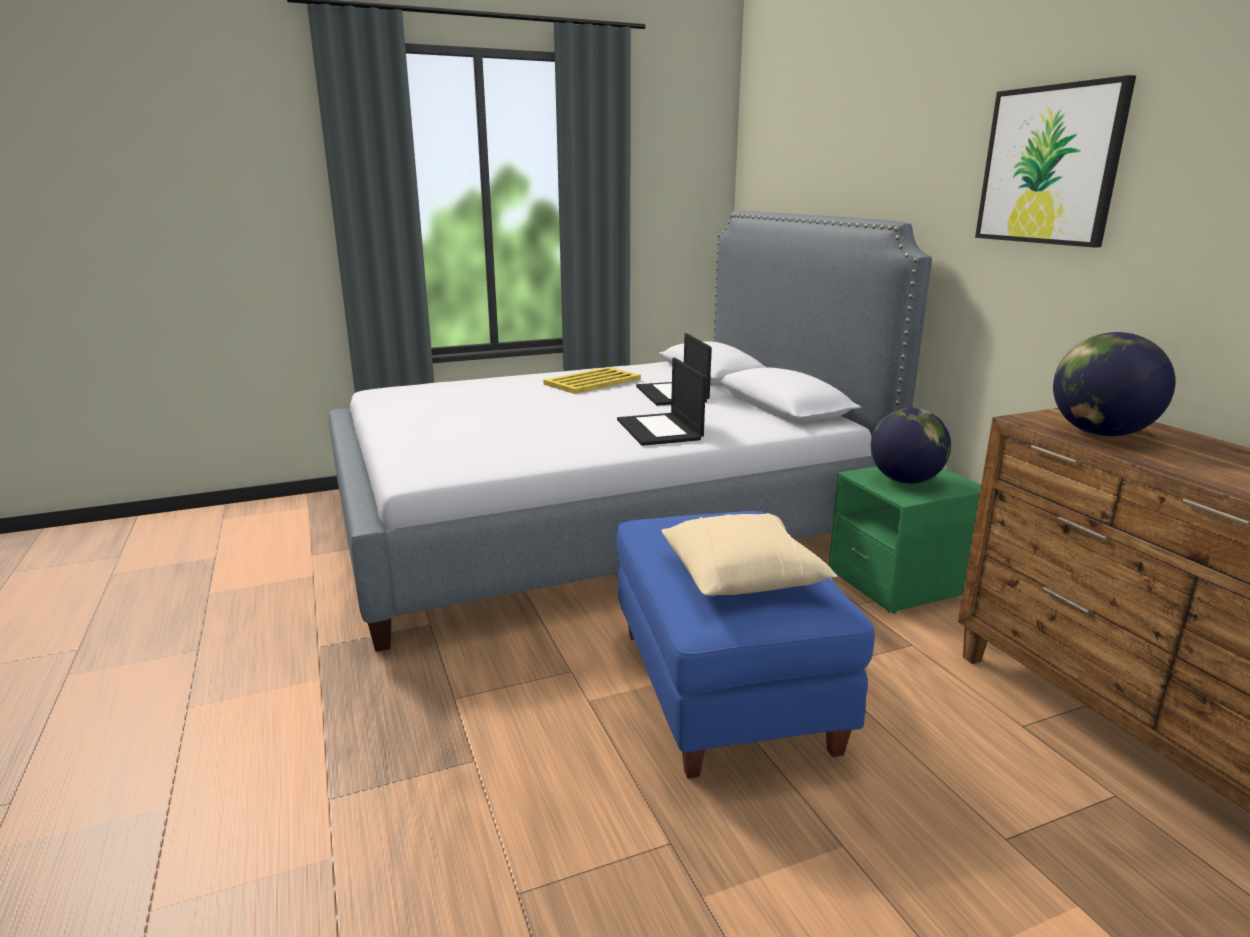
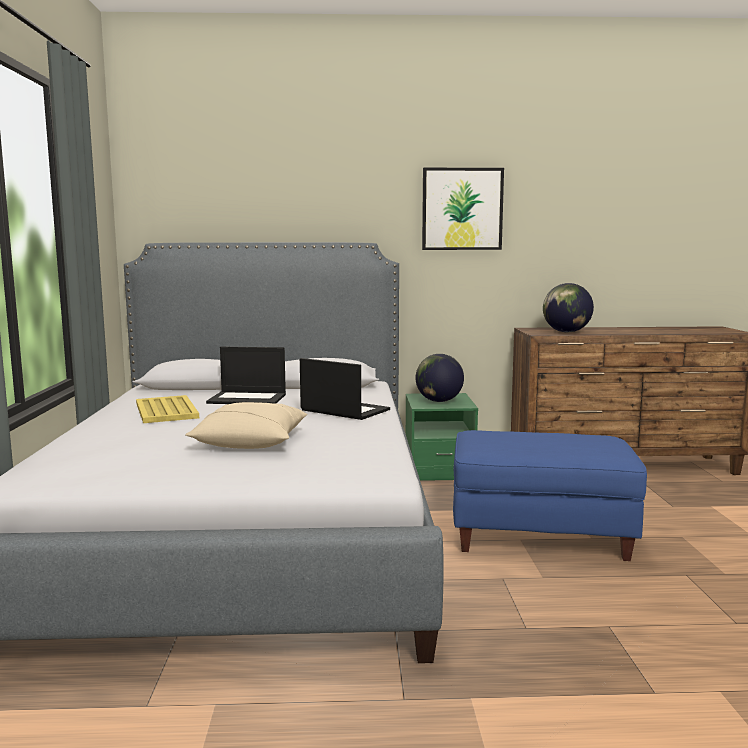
camera: 70 degrees left, 10 degrees down
laptop [617,358,706,446] -> laptop turned 150 degrees counterclockwise [300,358,390,420]
beige pillow [662,513,838,596] -> beige pillow moved to [185,402,308,449]

